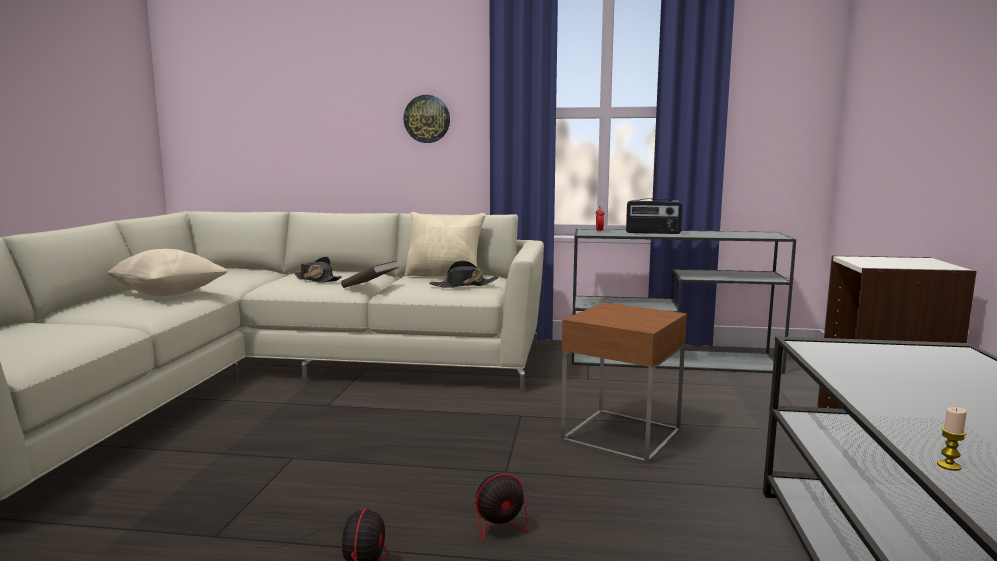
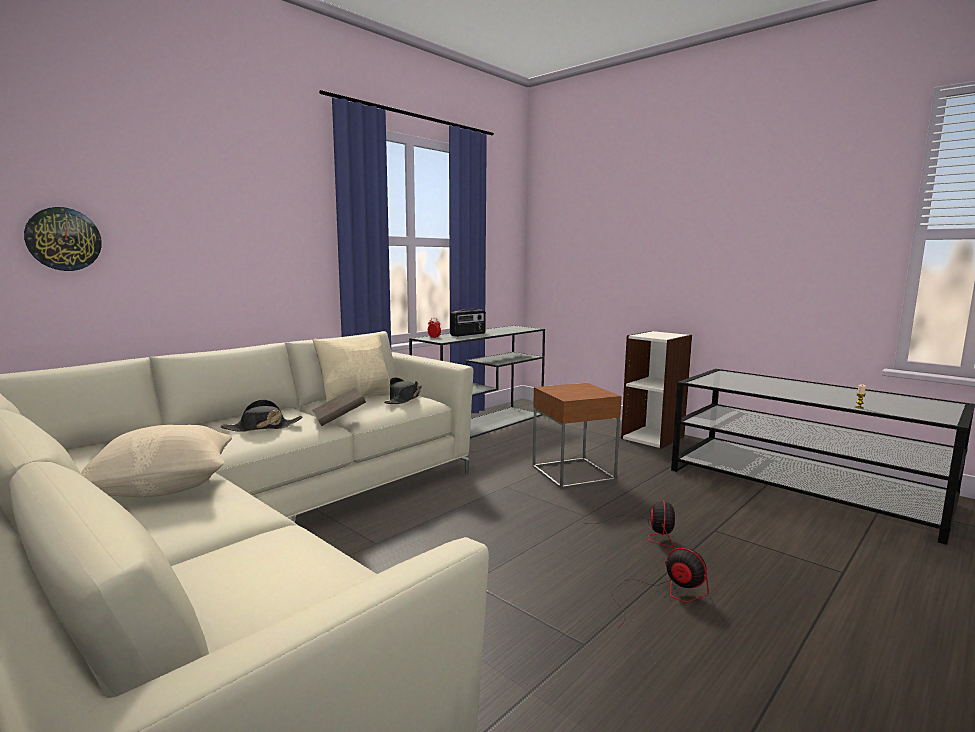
camera: 55 degrees left, 0 degrees up
wall clock [403,95,450,143] -> wall clock moved to [24,207,102,271]

